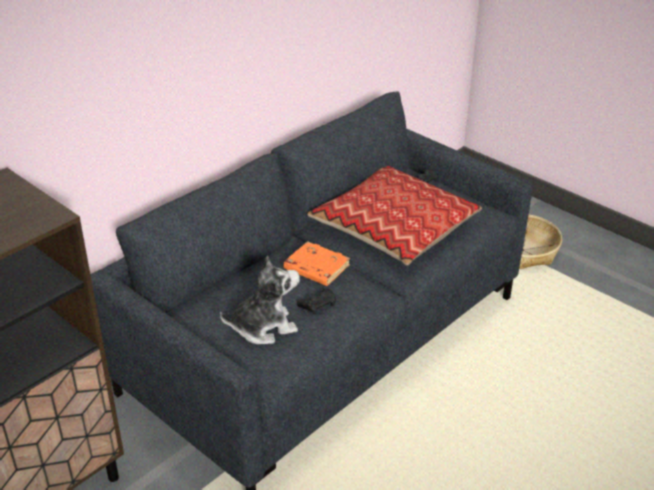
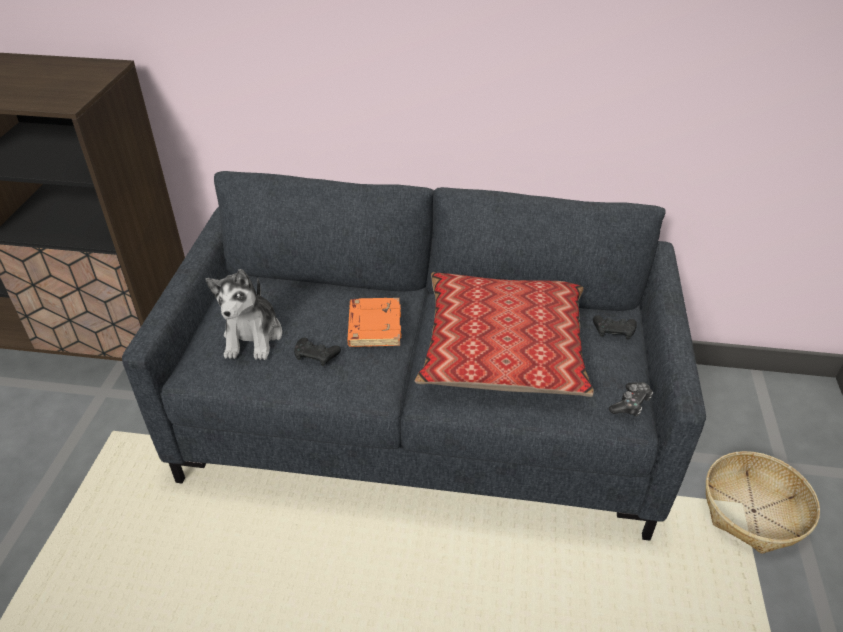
camera: 55 degrees right, 5 degrees up
plush toy [220,256,300,344] -> plush toy turned 60 degrees clockwise [206,269,282,360]
none -> game controller [609,382,653,416]

